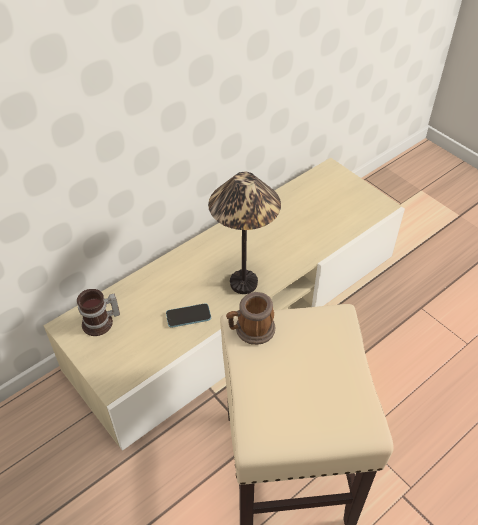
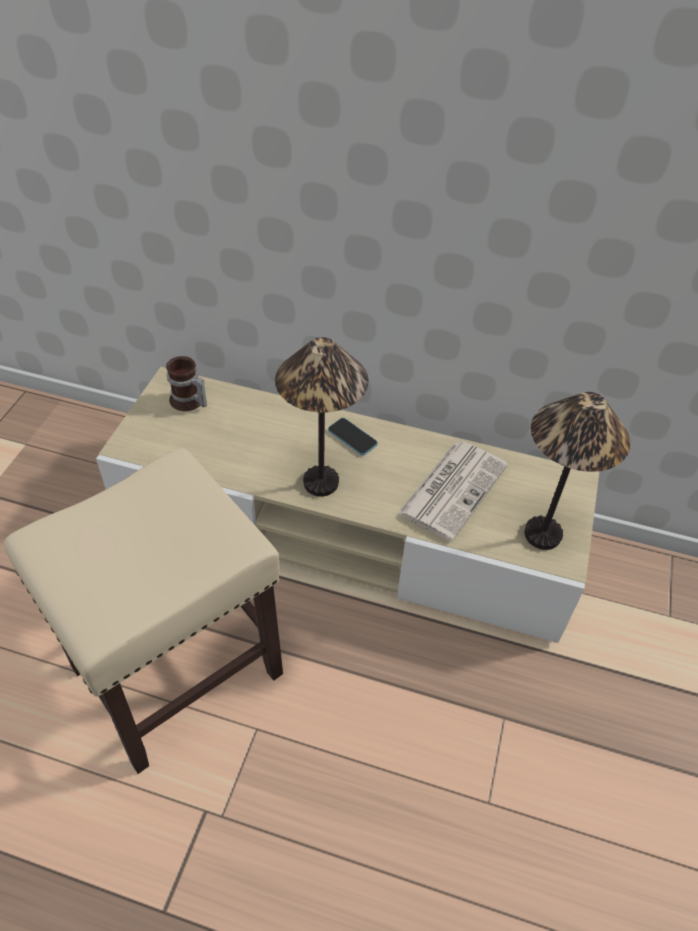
camera: 55 degrees right, 0 degrees up
phone [166,303,211,328] -> phone moved to [328,418,378,456]
mug [226,292,275,345] -> none
none -> newspaper [397,441,508,541]
none -> table lamp [525,392,630,550]

